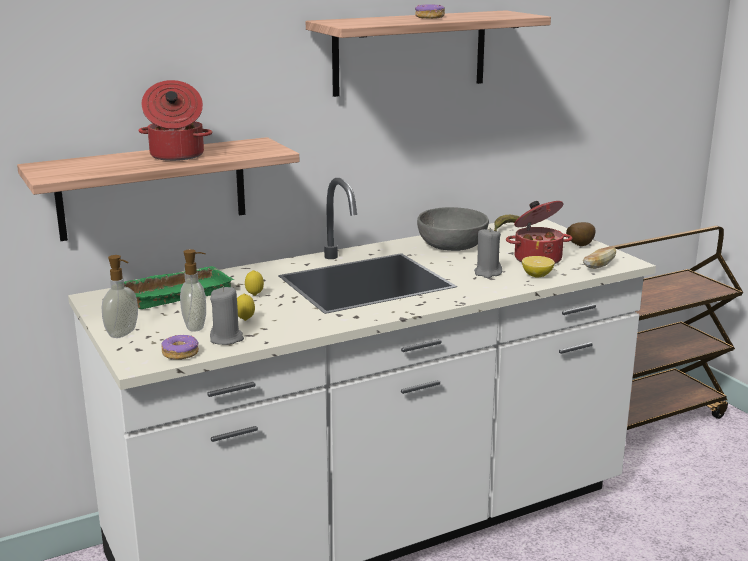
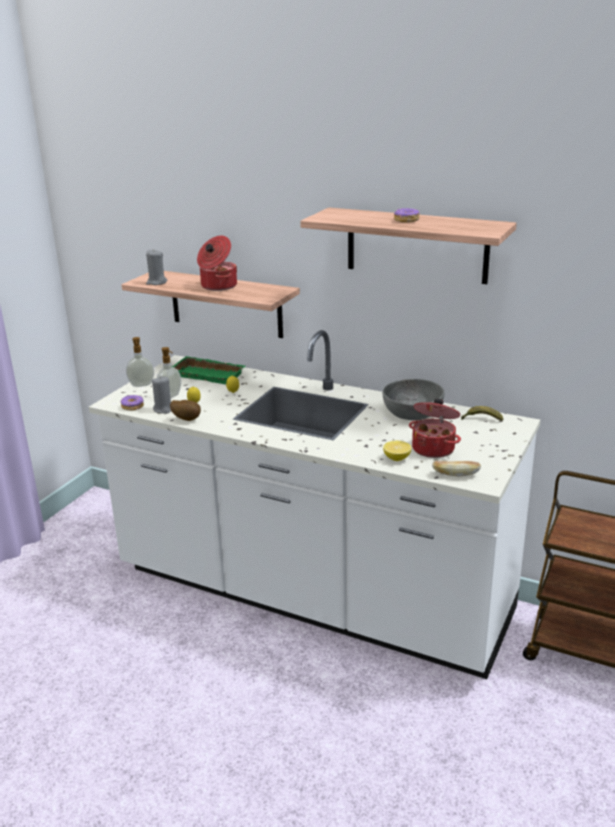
camera: 55 degrees right, 5 degrees up
grey candle [474,228,503,278] -> grey candle moved to [146,249,167,285]
potato [566,222,596,246] -> potato moved to [170,400,201,421]

